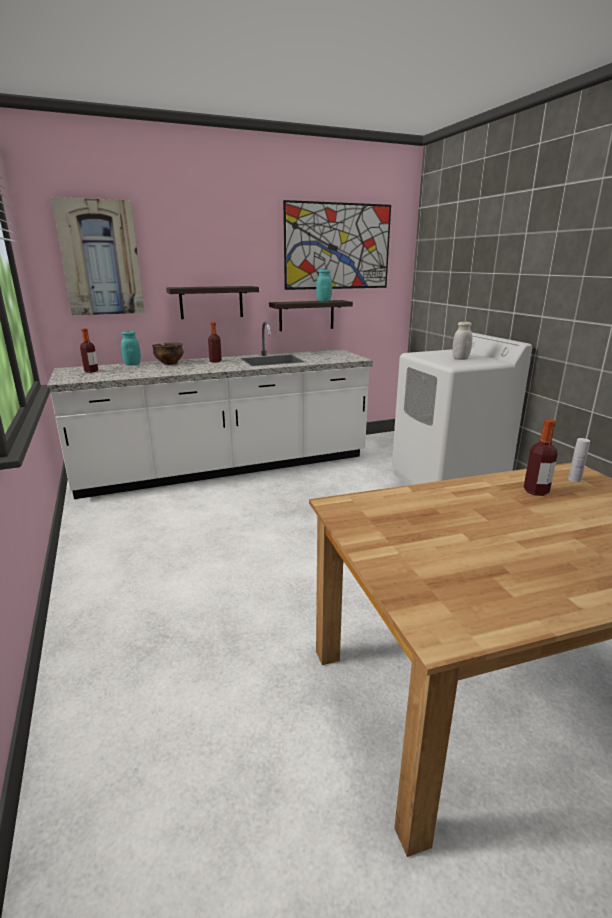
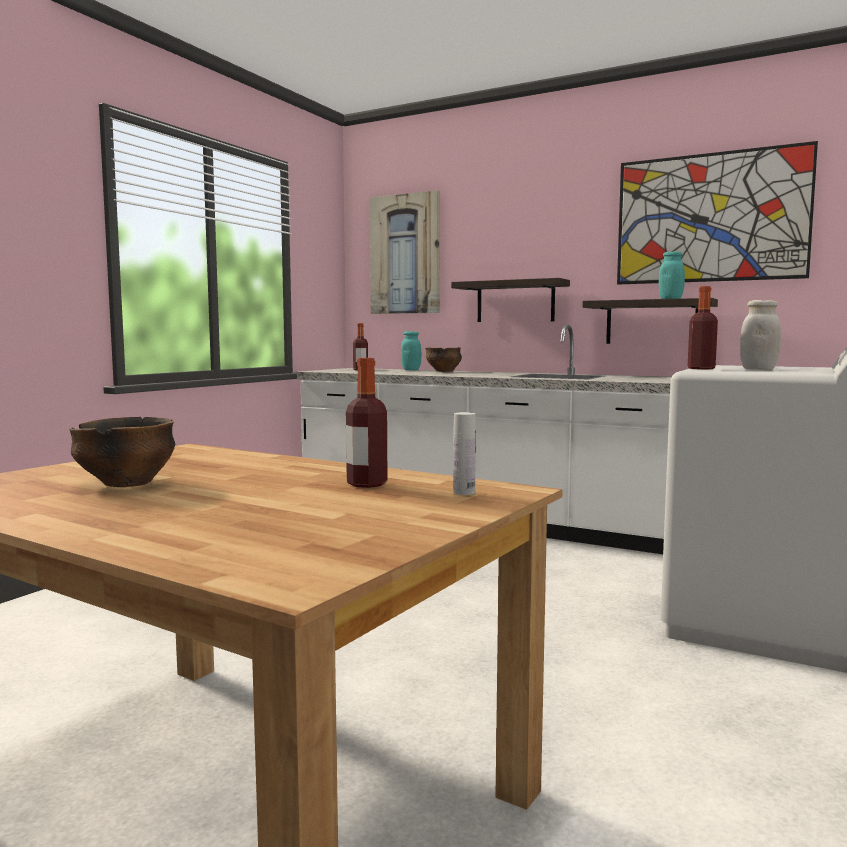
camera: 50 degrees right, 15 degrees down
bottle [208,322,222,363] -> bottle moved to [688,286,718,370]
none -> bowl [69,417,175,487]

